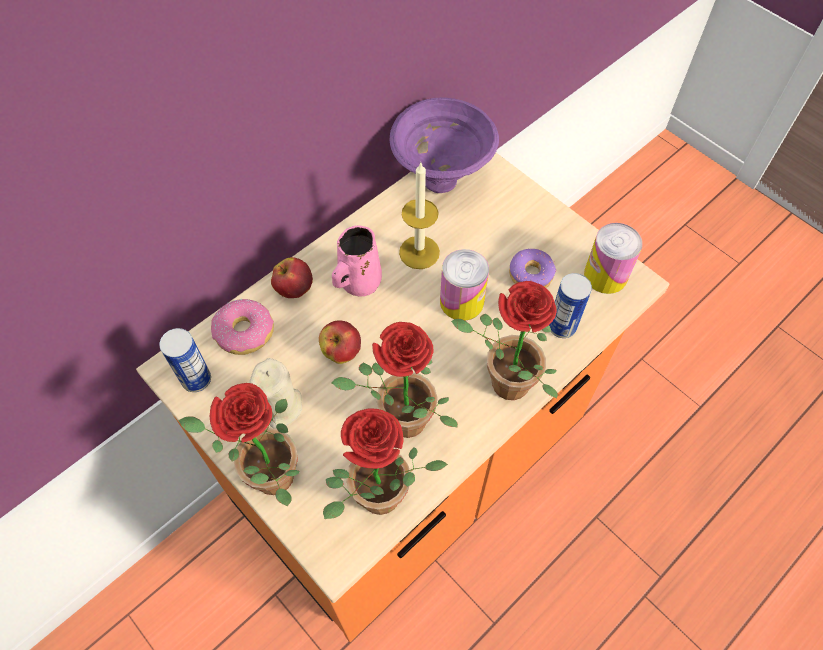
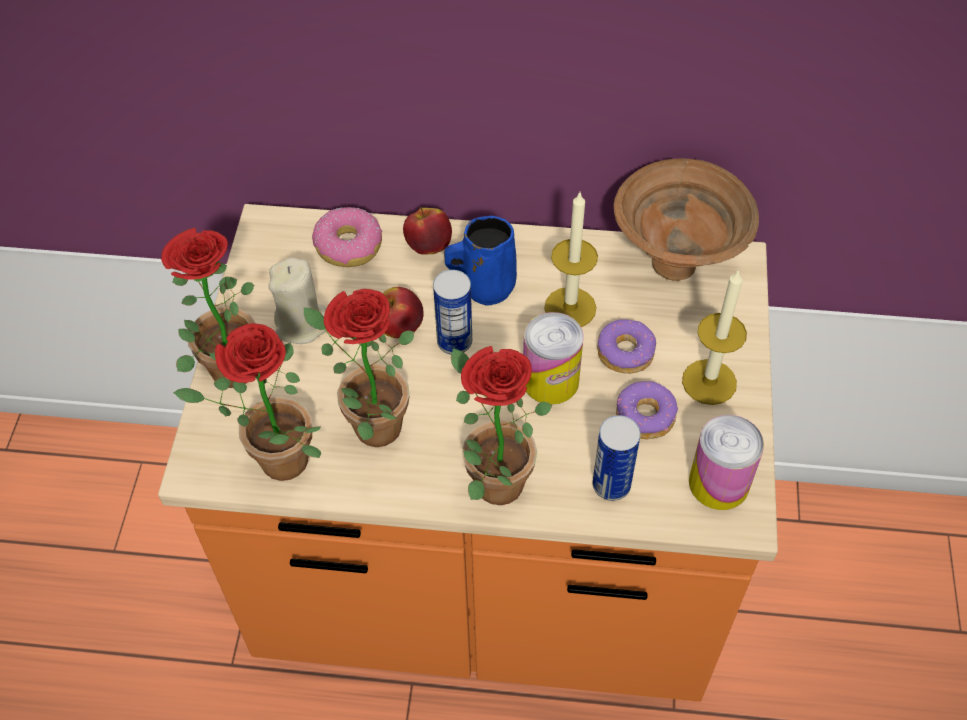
camera: 50 degrees right, 5 degrees down
can [159,328,211,392] -> can moved to [433,270,472,355]
pink mug [332,225,382,297] -> blue mug [445,216,517,306]
purple bowl [390,97,499,193] -> brown bowl [614,158,759,281]
none -> donut [597,319,656,374]
none -> candle [682,269,747,405]

